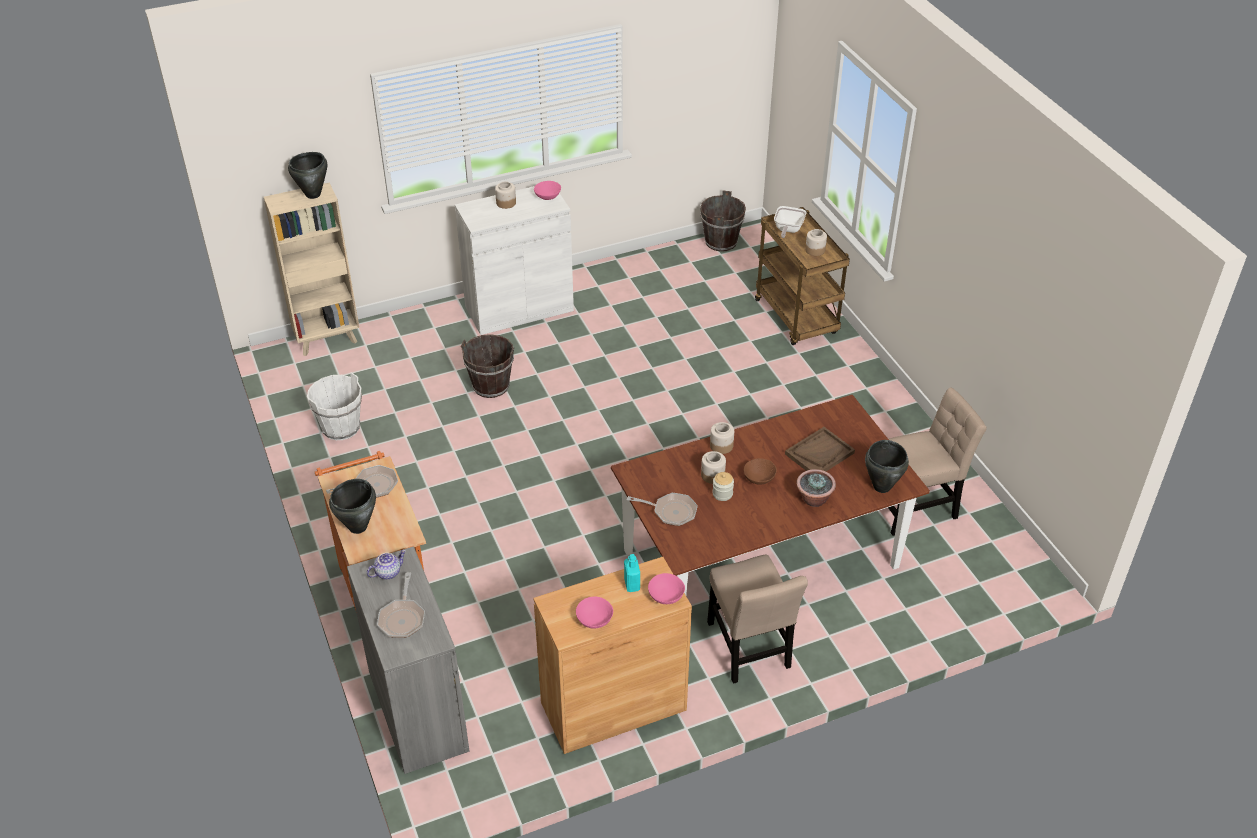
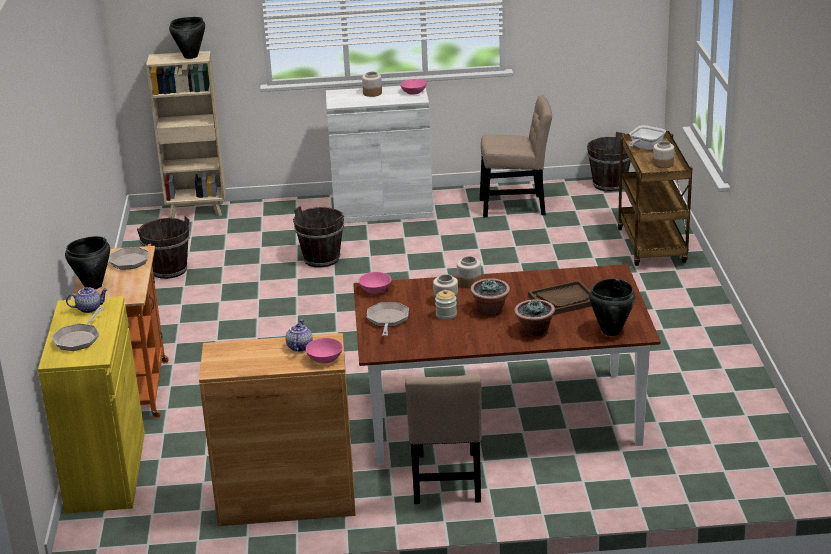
camera: 20 degrees right, 15 degrees down
white bucket [307,372,362,440] -> brown bucket [137,216,190,279]
grey cabinet [347,546,469,774] -> yellow cabinet [38,296,145,514]
pink bowl [576,596,613,628] -> pink bowl moved to [359,272,392,294]
turquoise bottle [624,554,640,592] -> teapot [286,319,313,352]
frying pan [627,493,698,526] -> frying pan turned 120 degrees counterclockwise [367,302,409,336]
brown bowl [744,458,777,485] -> potted plant [470,278,510,314]
beige chair [888,388,987,536] -> beige chair moved to [480,95,552,217]

